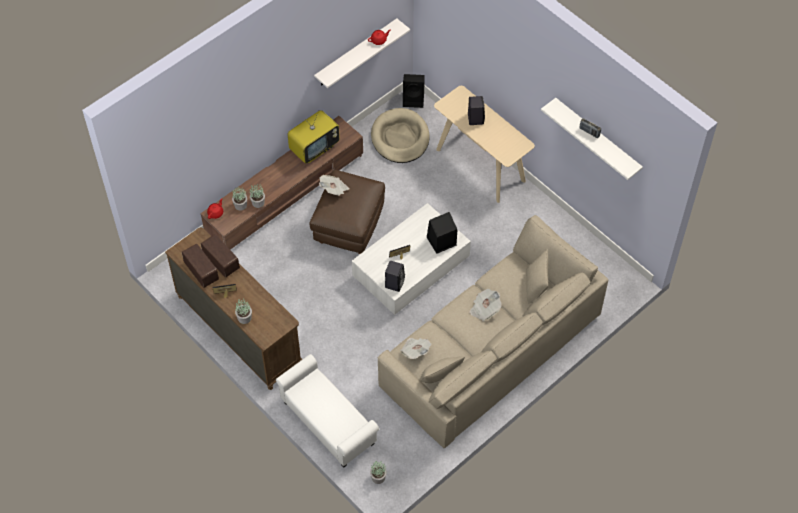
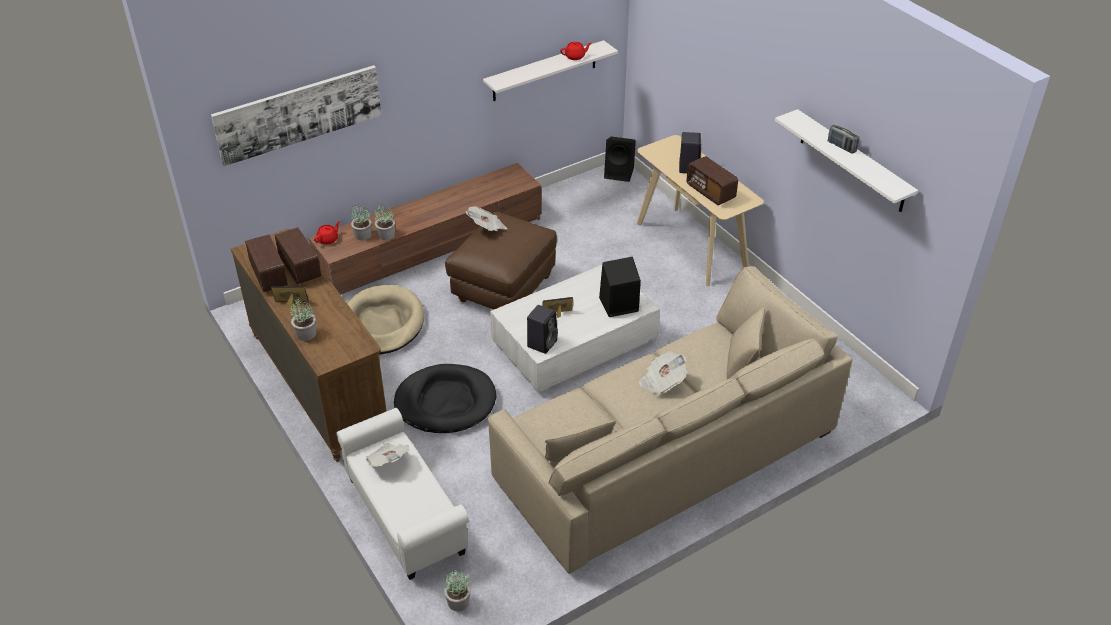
camera: 10 degrees right, 15 degrees down
television [288,110,340,163] -> none
beige dog bed [371,108,430,163] -> beige dog bed moved to [347,285,424,354]
newspaper [400,338,431,359] -> newspaper moved to [365,443,410,467]
none -> picture [211,65,381,166]
none -> black dog bed [394,364,496,433]
none -> radio [686,156,738,205]

